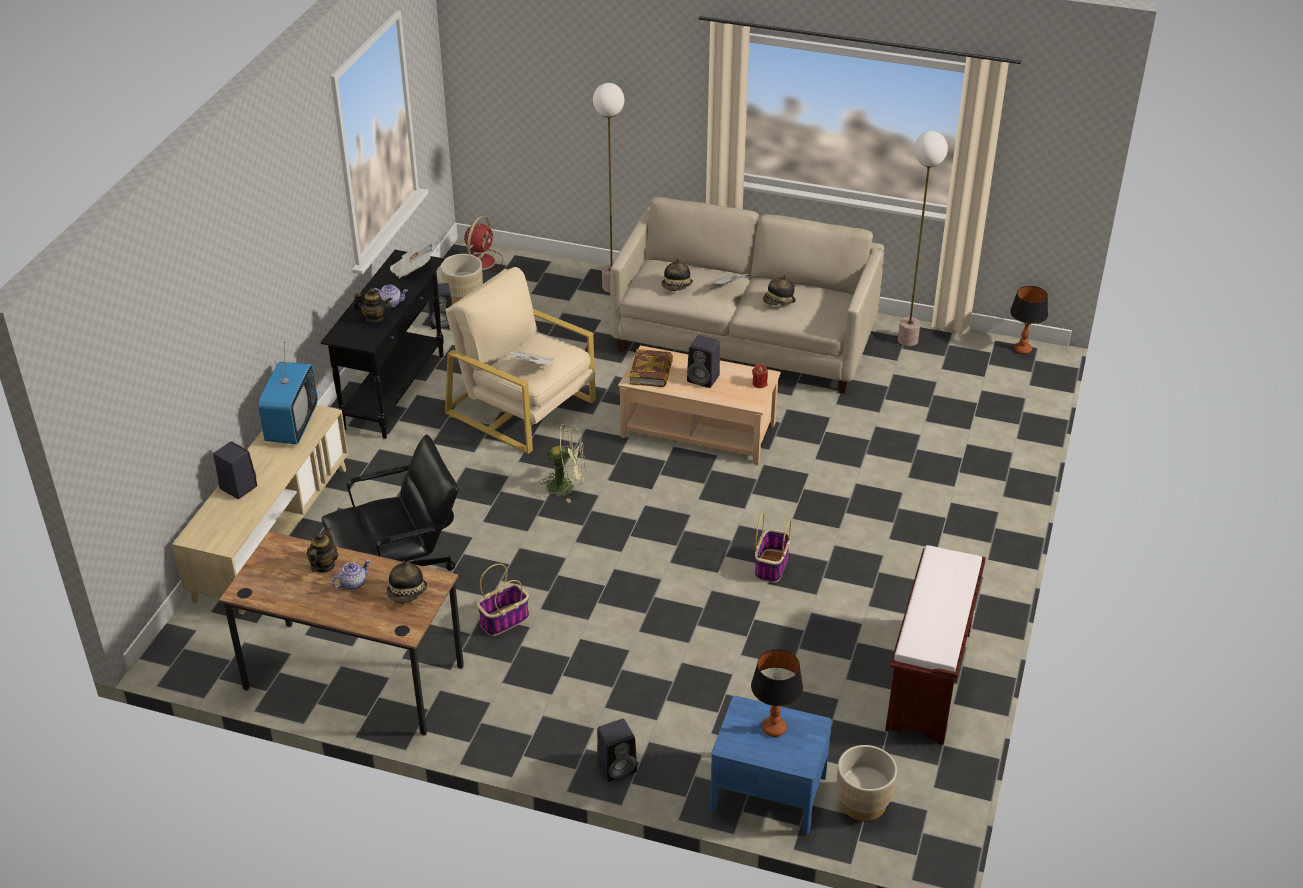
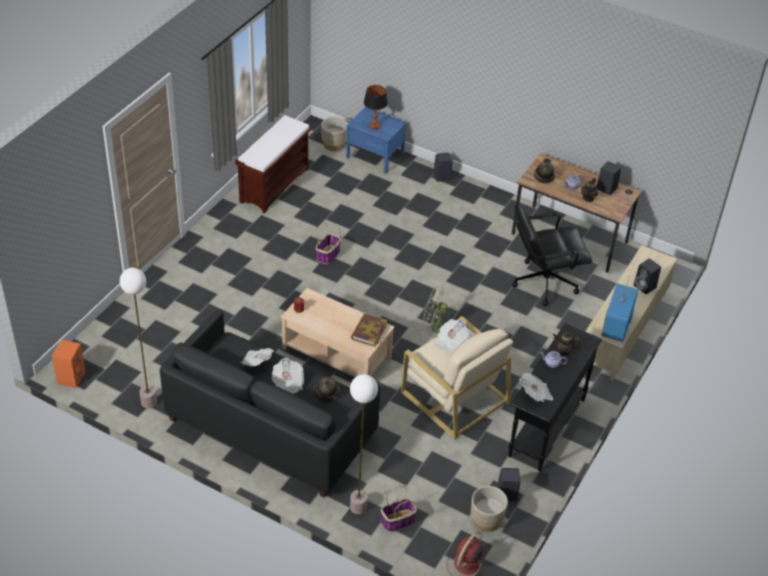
camera: 170 degrees left, 5 degrees up
basket [477,564,529,636] -> basket moved to [381,486,417,532]
beige sofa [610,197,884,394] -> black sofa [160,309,380,498]
black speaker [687,335,720,388] -> black speaker moved to [596,161,621,195]
hat [763,275,796,306] -> newspaper [241,348,274,366]
table lamp [1010,286,1048,354] -> orange speaker [51,340,85,388]

